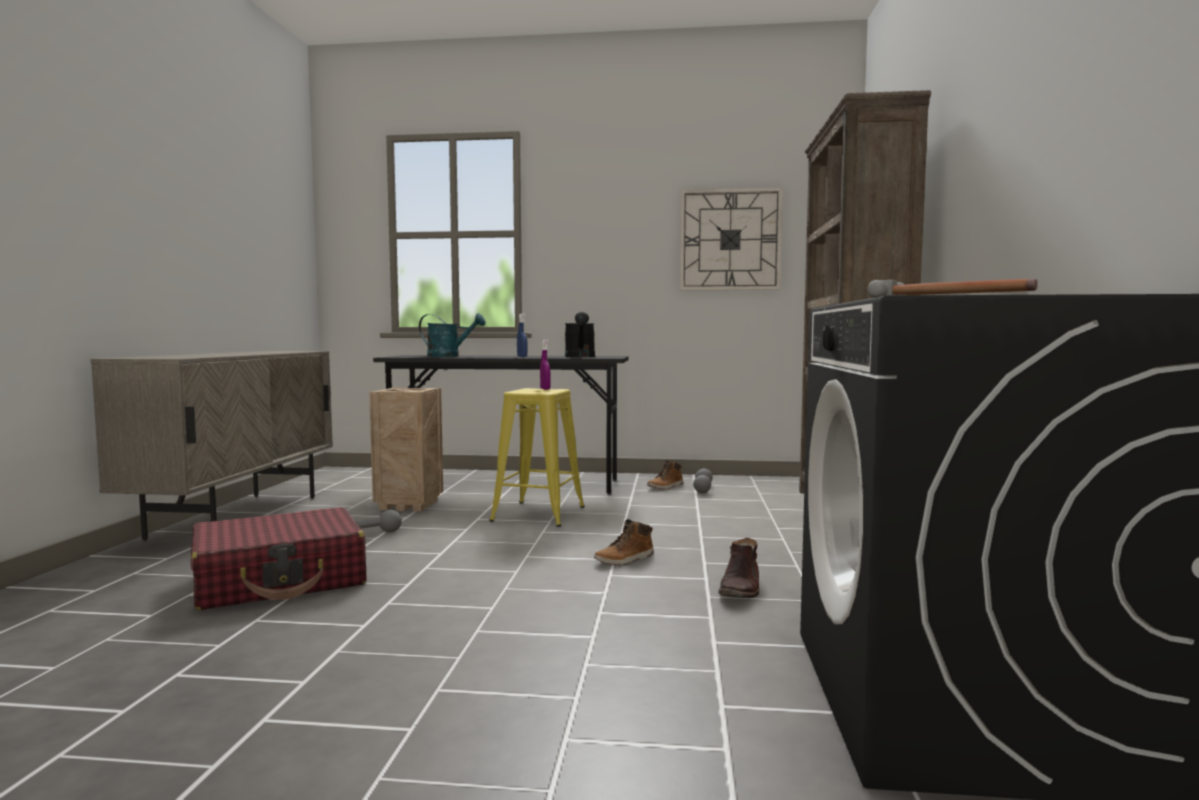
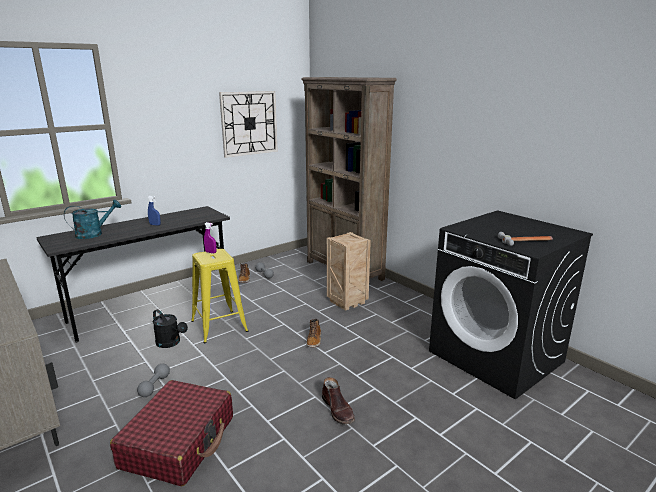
camera: 45 degrees left, 15 degrees up
crate [369,387,443,511] -> crate moved to [327,232,371,311]
black watering can [565,312,595,357] -> black watering can moved to [152,309,188,348]
brown boot [718,538,759,598] -> brown boot moved to [322,377,355,425]

